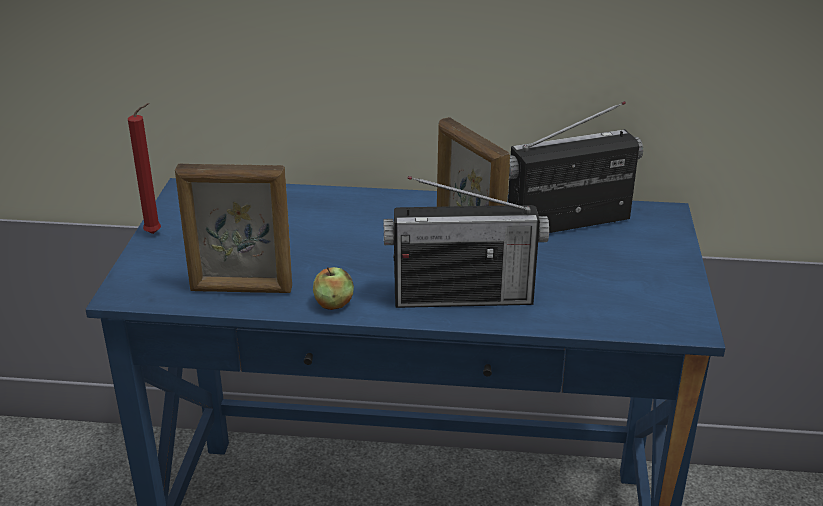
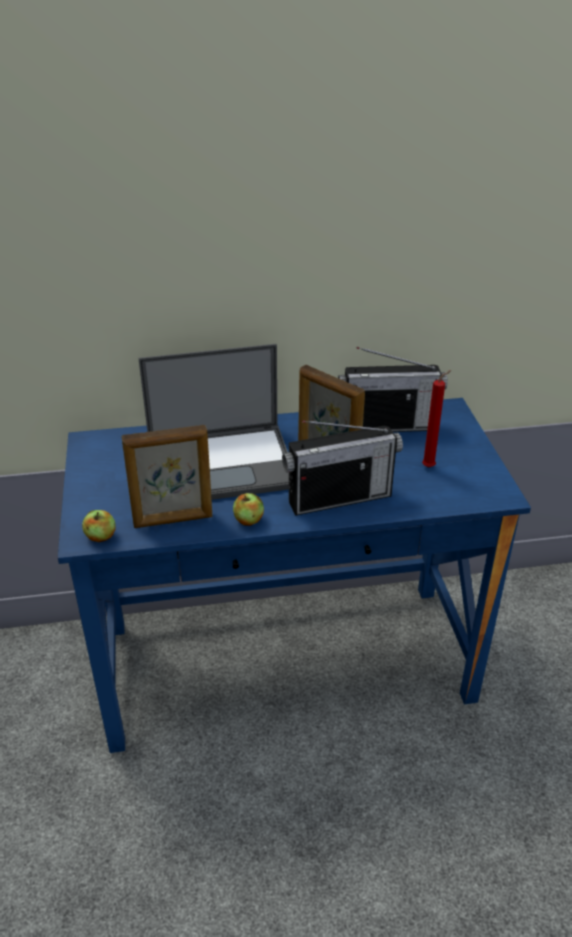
camera: 15 degrees left, 5 degrees up
red candle [128,103,161,234] -> red candle moved to [422,370,451,468]
radio [508,101,643,233] -> radio turned 150 degrees counterclockwise [338,347,448,432]
none -> apple [82,510,116,542]
none -> laptop [138,344,289,500]

